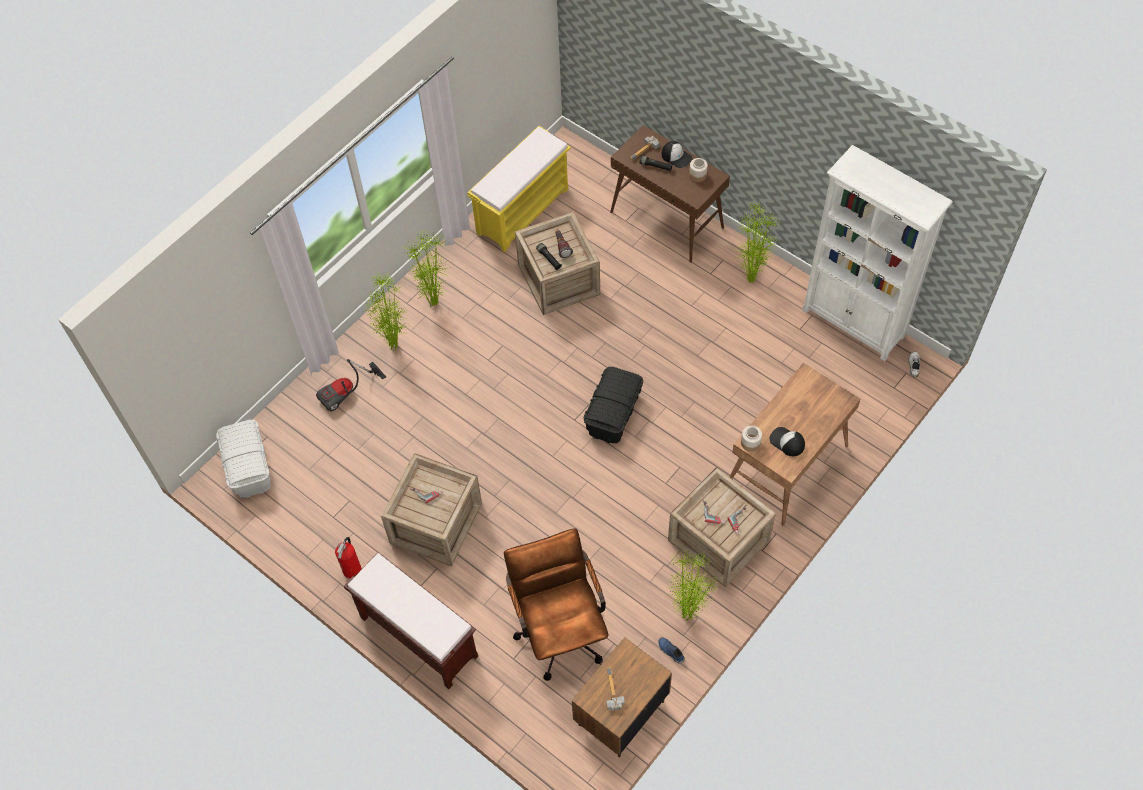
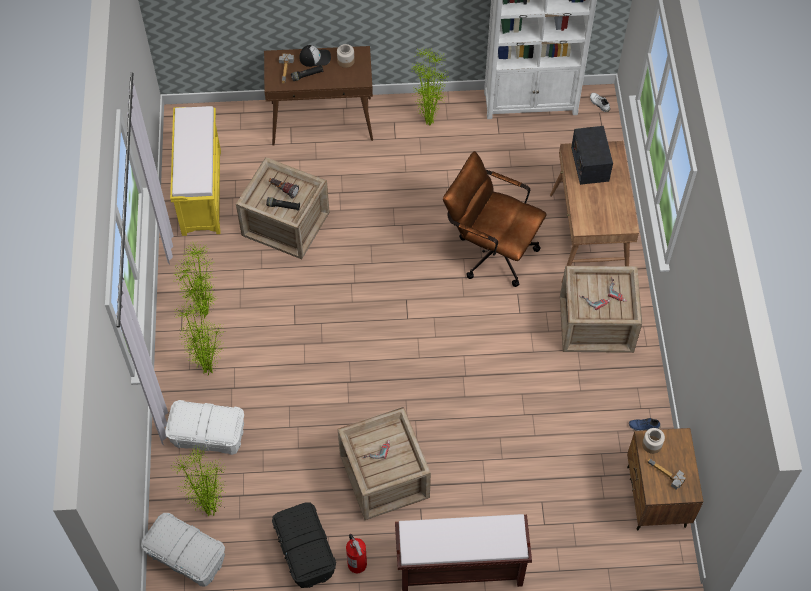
camera: 45 degrees left, 0 degrees up
vacuum cleaner [316,359,386,411] -> white storage box [165,400,244,455]
brown office chair [504,528,608,681] -> brown office chair moved to [443,151,546,287]
black storage box [584,367,643,443] -> black storage box moved to [272,502,336,588]
potted plant [668,549,719,621] -> potted plant moved to [171,445,227,516]
jar [741,425,762,452] -> jar moved to [642,428,665,454]
cap [769,427,805,456] -> none
none -> radio [571,126,613,185]

